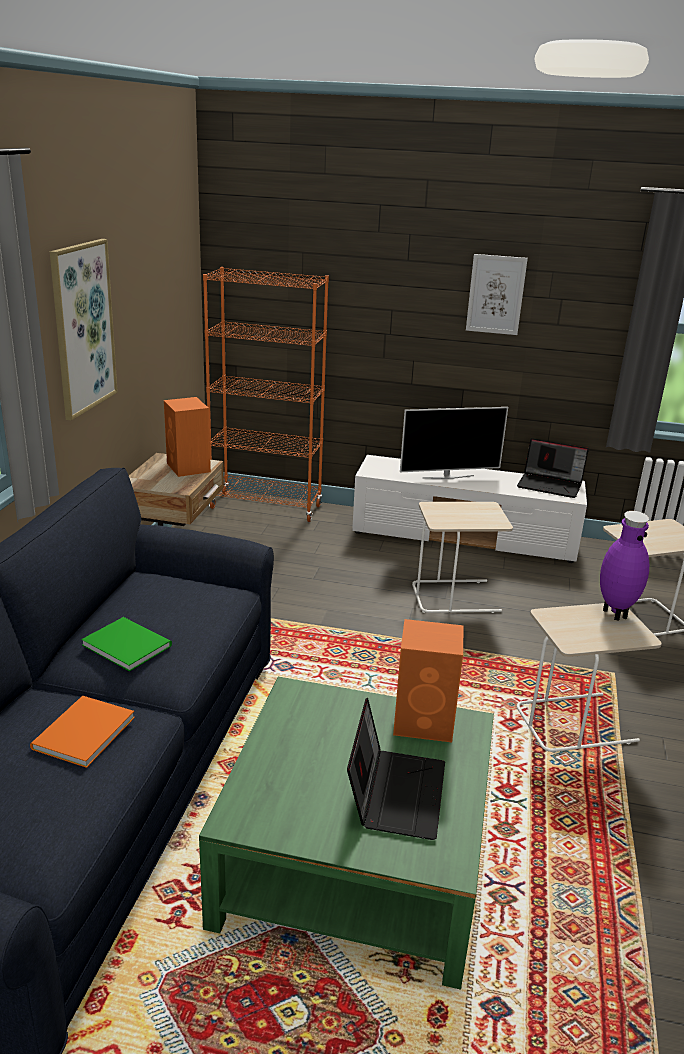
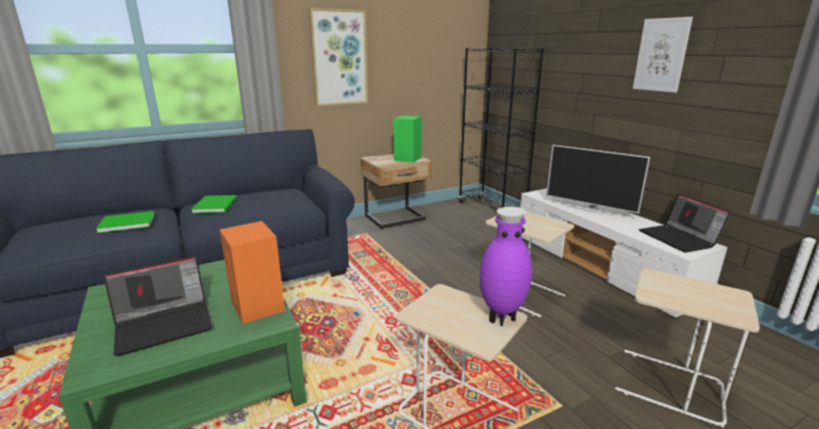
camera: 50 degrees right, 5 degrees down
orange book [30,696,135,768] -> green book [96,211,155,233]
orange speaker [164,397,211,477] -> green speaker [393,115,422,163]
orange bookcase [203,267,329,522] -> black bookcase [459,48,544,211]

